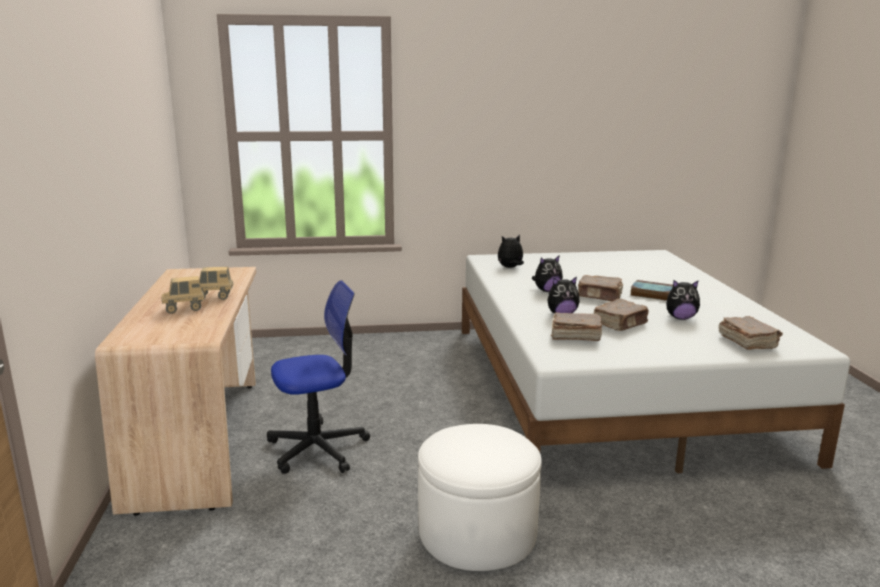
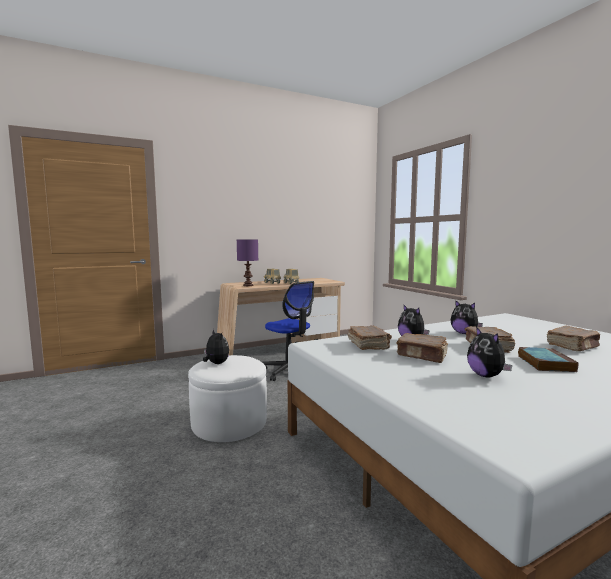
camera: 70 degrees right, 10 degrees down
plush toy [498,235,524,268] -> plush toy moved to [203,329,229,364]
brown book [719,316,783,350] -> brown book moved to [547,326,600,351]
none -> purple table lamp [237,239,258,286]

